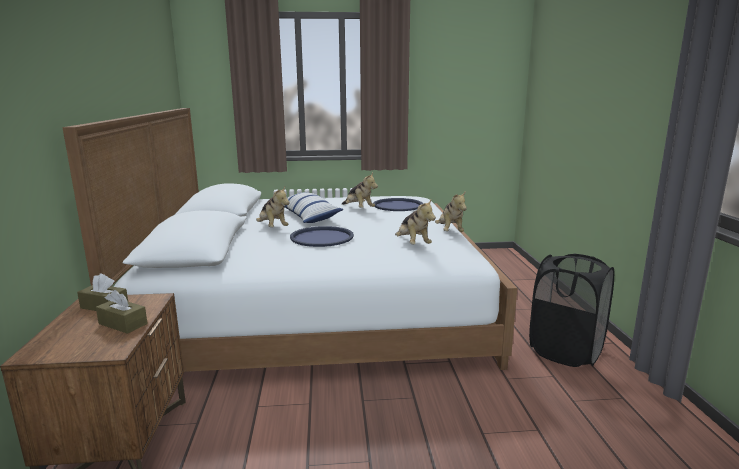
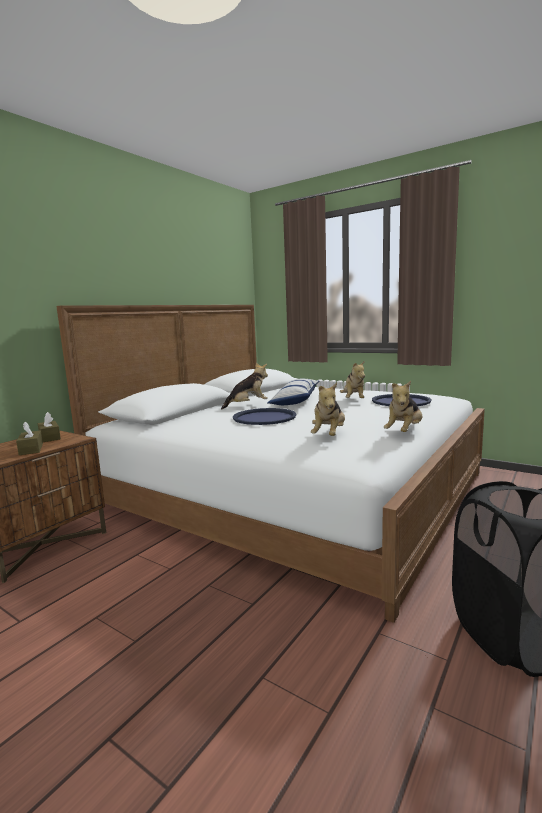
camera: 40 degrees right, 5 degrees down
plush toy [256,186,290,227] -> plush toy turned 120 degrees counterclockwise [221,363,268,410]

